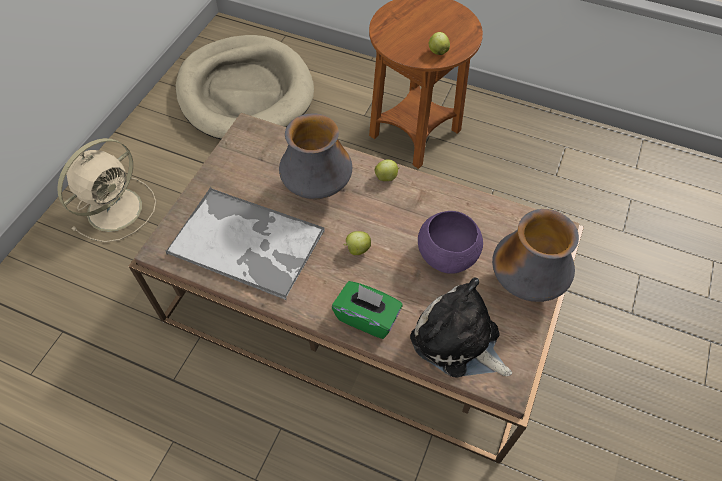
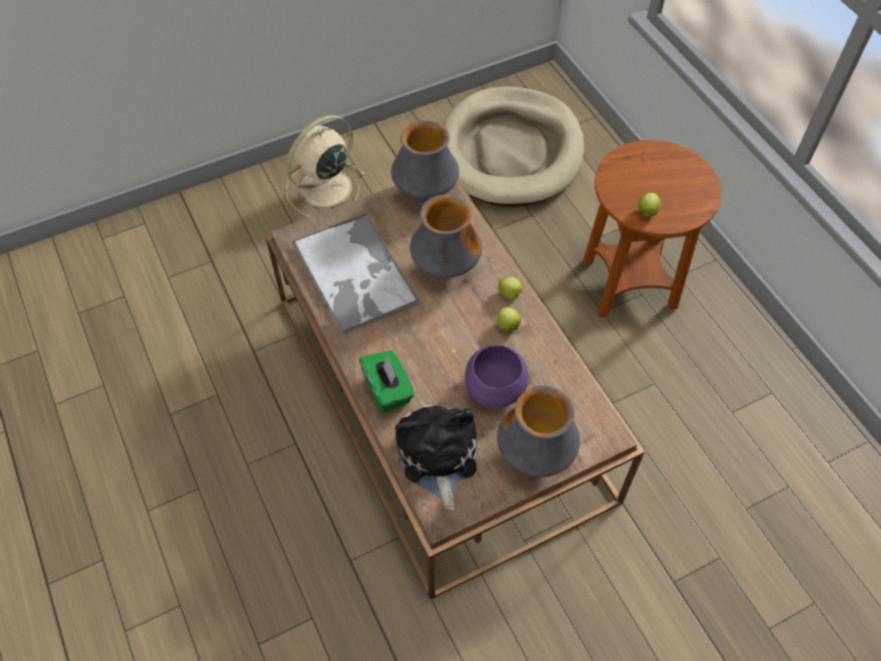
camera: 40 degrees right, 0 degrees up
beige fan [57,138,156,242] -> beige fan turned 150 degrees clockwise [285,115,366,217]
apple [344,231,371,255] -> apple moved to [496,307,522,331]
none -> vase [391,120,459,202]

